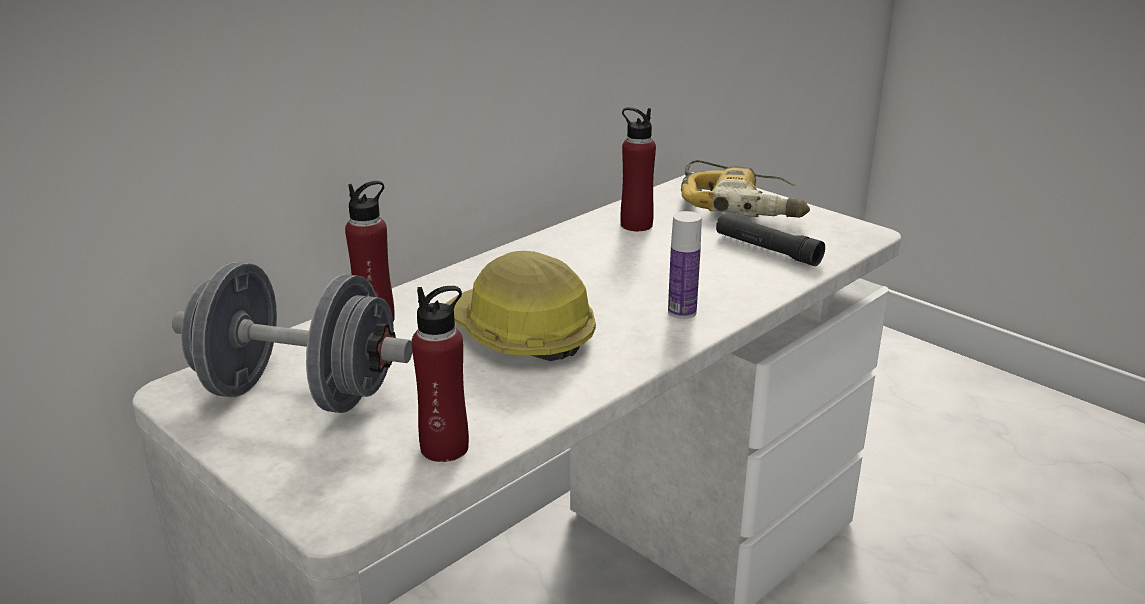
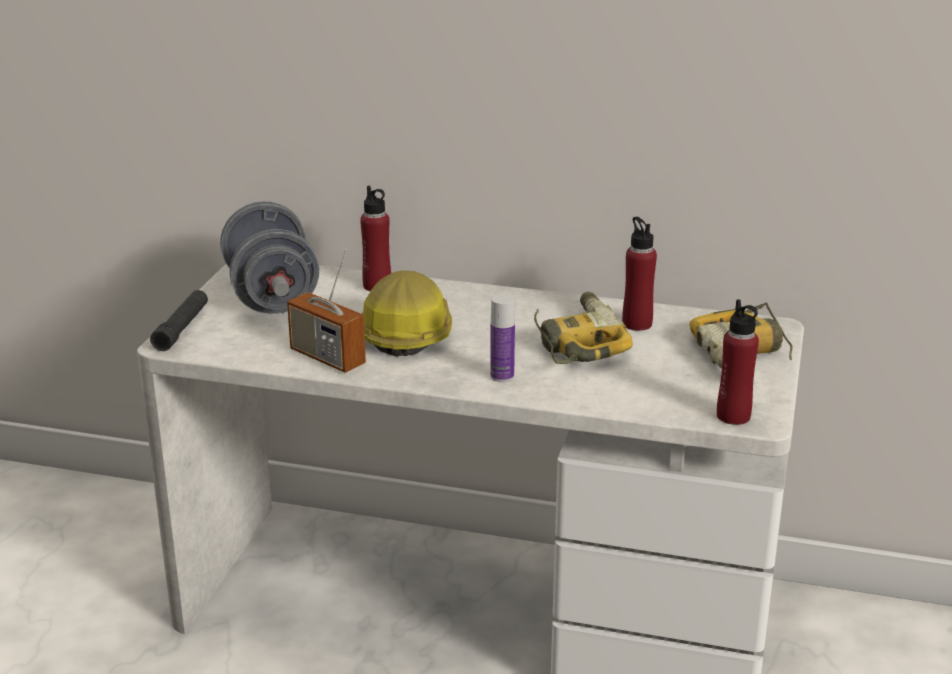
camera: 60 degrees right, 0 degrees up
red bottle [411,286,469,462] -> red bottle moved to [717,299,759,425]
black flashlight [716,214,825,266] -> black flashlight moved to [150,290,208,351]
none -> radio [287,249,366,373]
none -> power drill [534,292,633,364]

